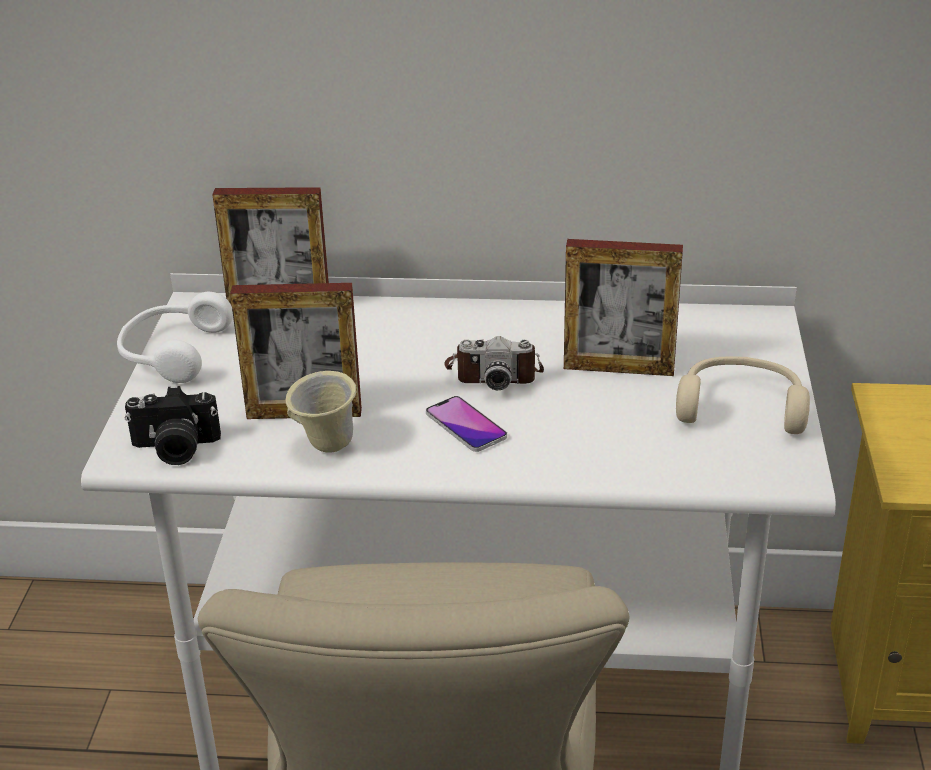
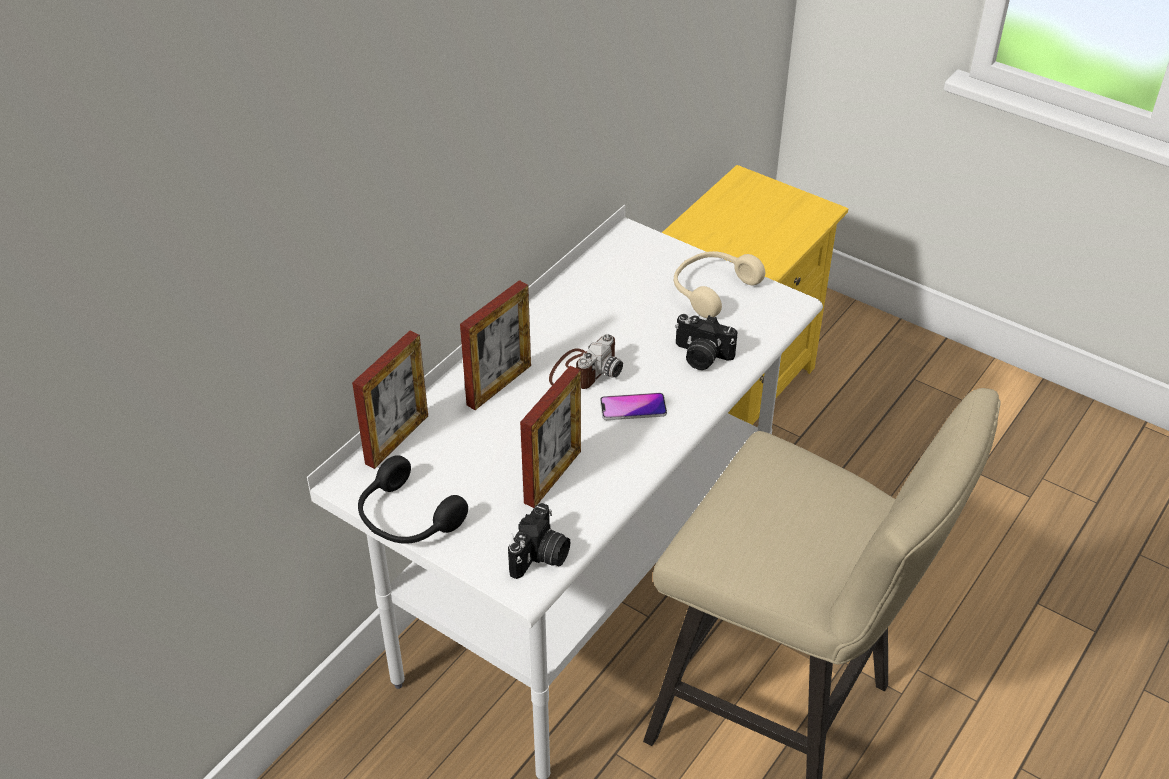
camera: 60 degrees left, 10 degrees up
white headphones [117,292,233,383] -> black headphones [358,455,468,544]
beige mug [286,371,357,452] -> none
picture frame [564,239,683,376] -> picture frame moved to [460,280,531,410]
none -> camera [675,314,738,370]

